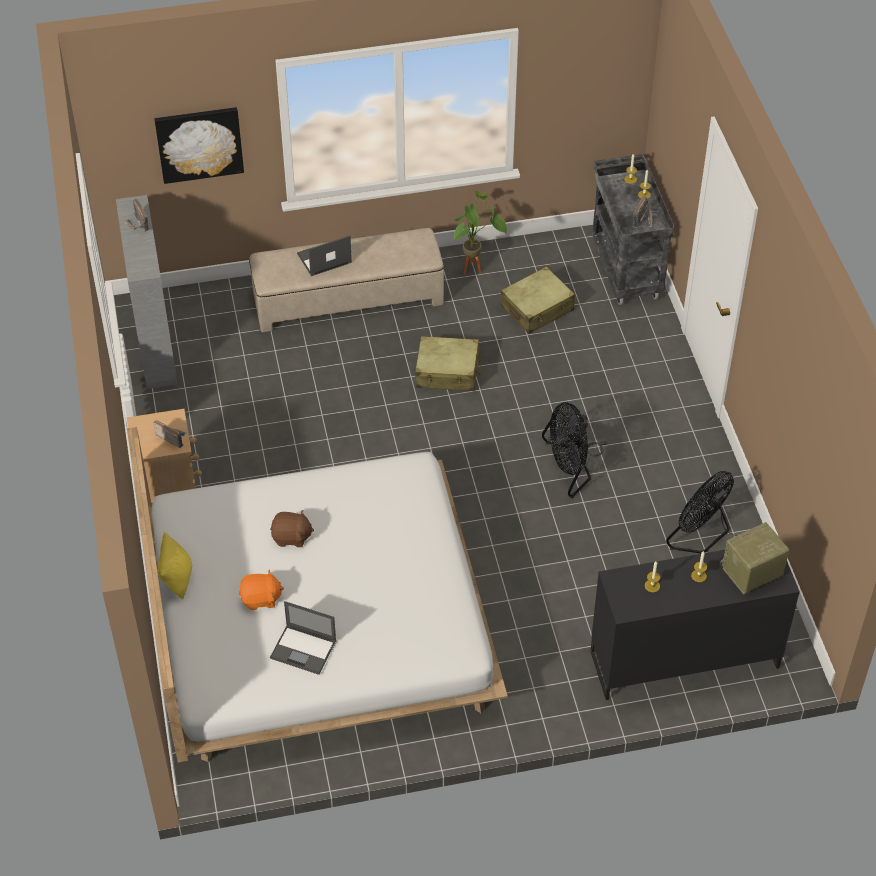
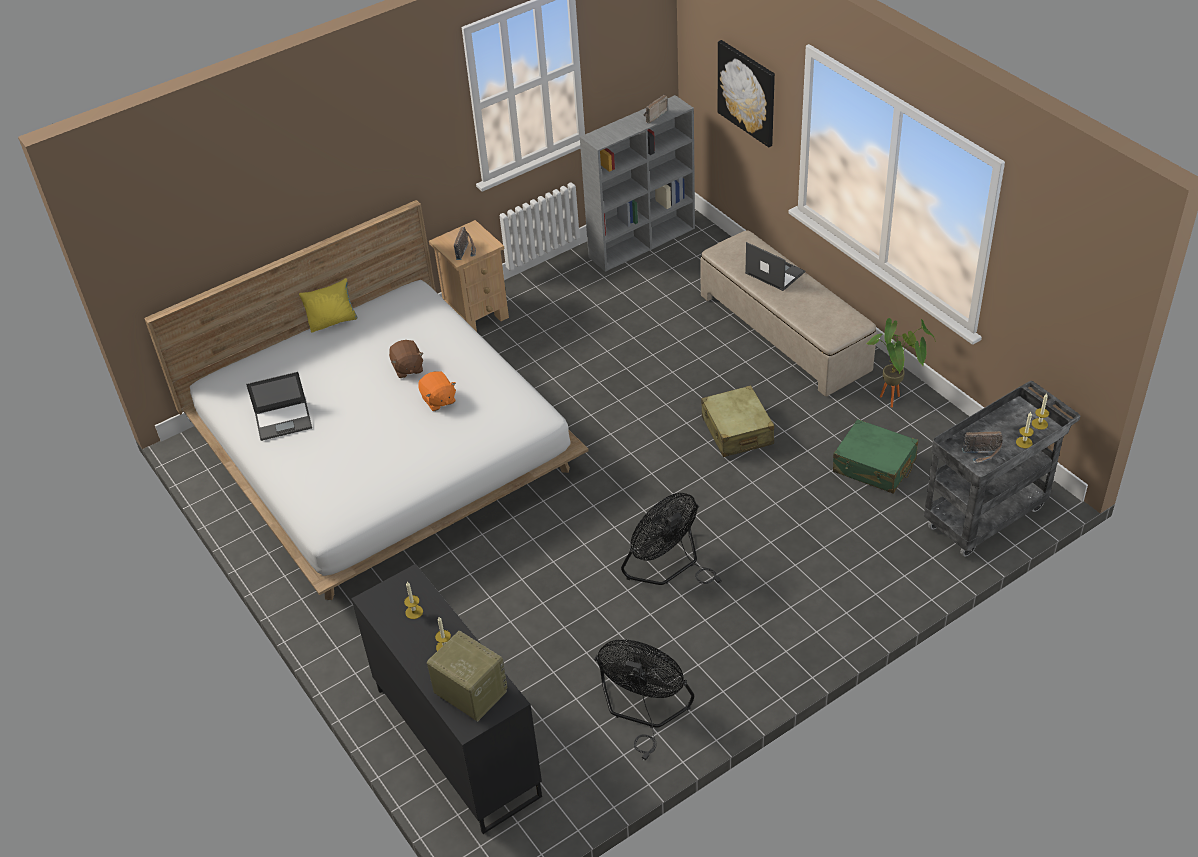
camera: 70 degrees right, 5 degrees down
orange plush toy [239,569,284,610] -> orange plush toy moved to [418,371,456,411]
laptop [270,601,336,675] -> laptop turned 105 degrees counterclockwise [246,372,312,441]
beige suitcase [501,266,575,334] -> green suitcase [833,419,918,493]

